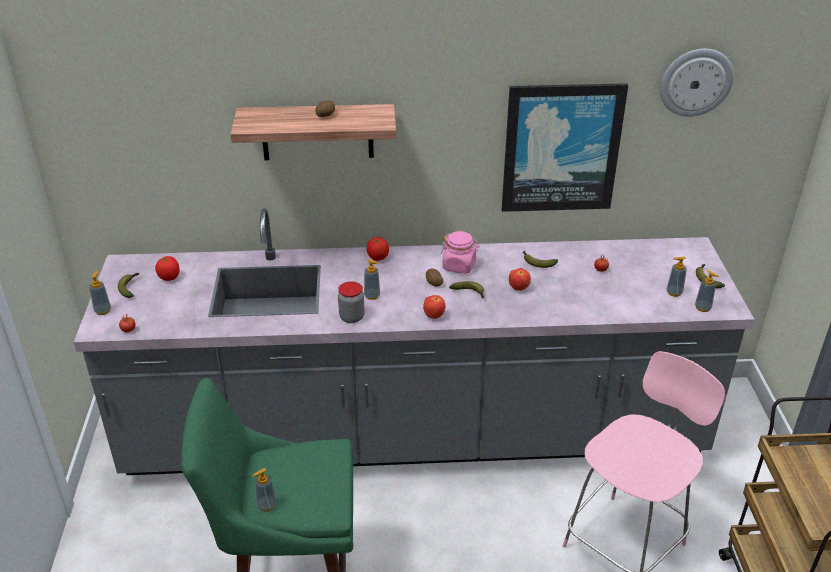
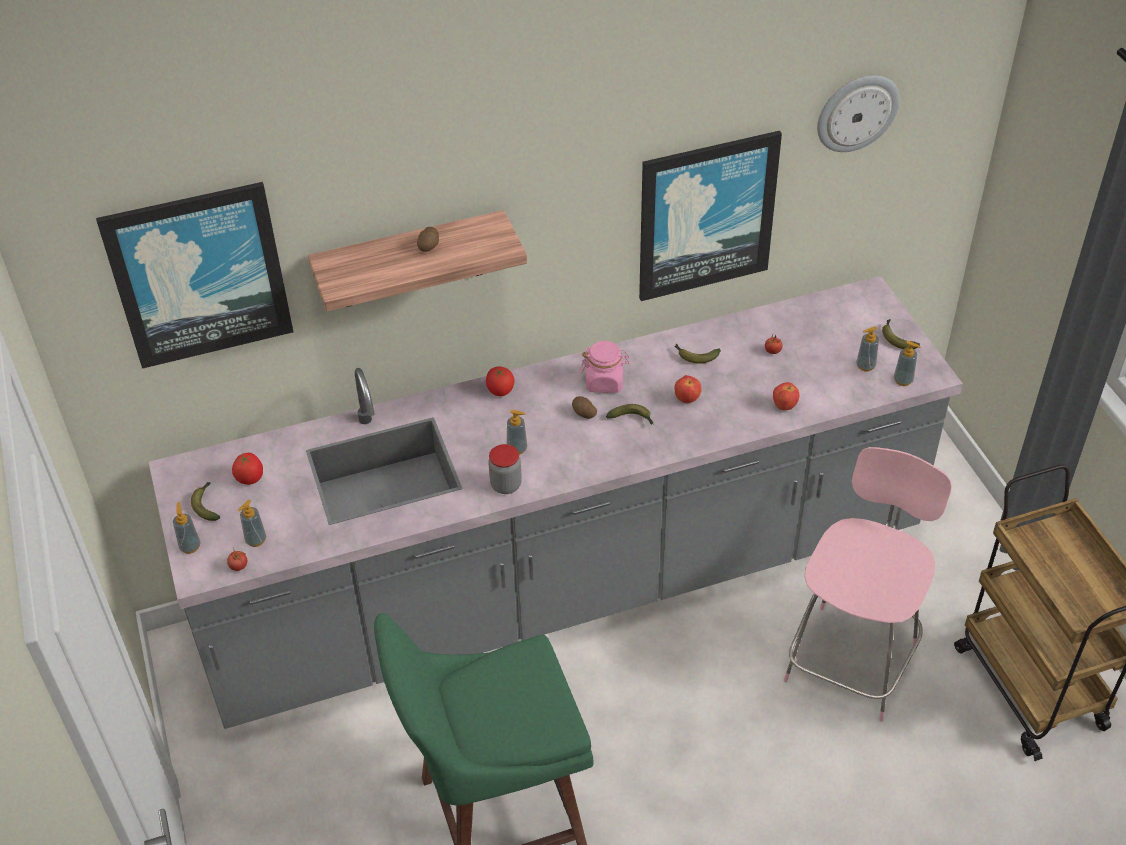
camera: 15 degrees left, 10 degrees up
soap dispenser [252,468,276,512] -> soap dispenser moved to [238,500,266,547]
apple [423,295,446,319] -> apple moved to [773,382,800,410]
none -> picture [96,182,293,369]

